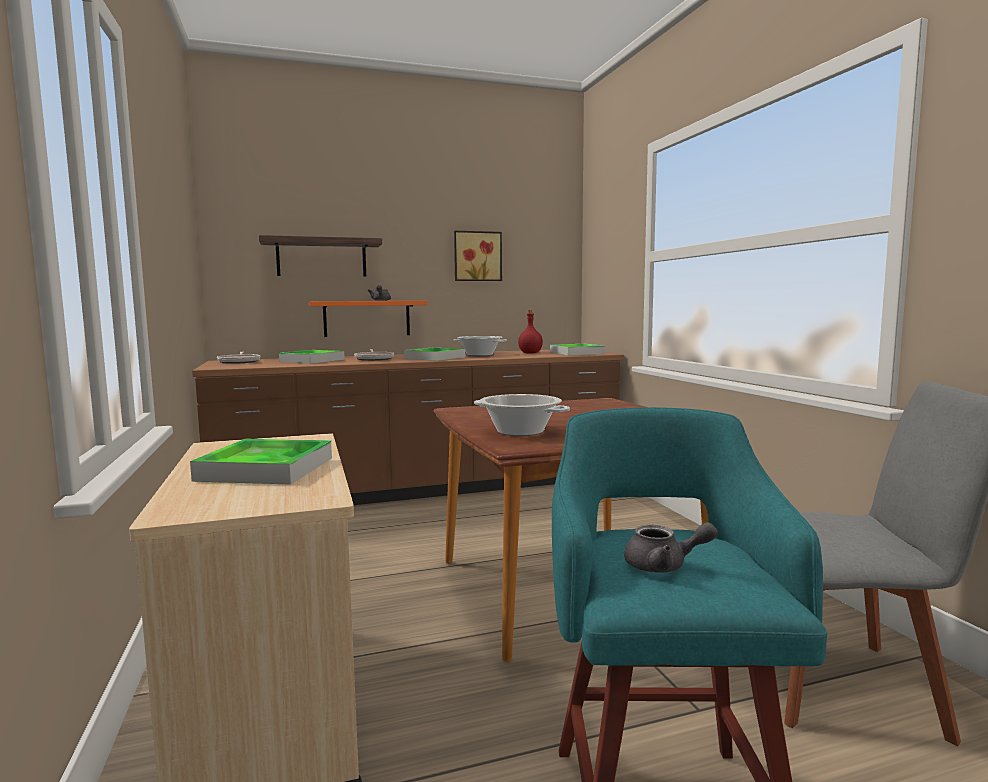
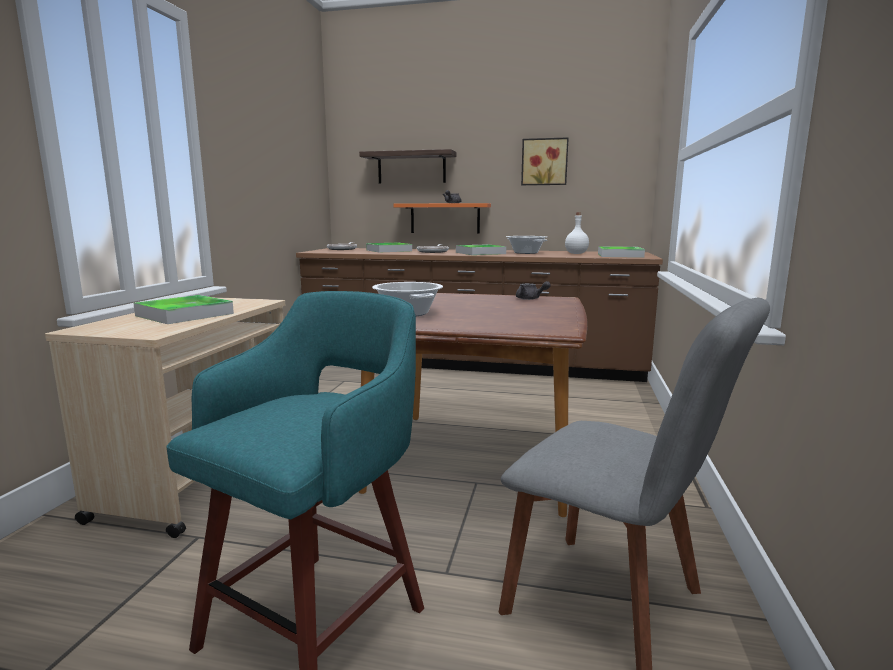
camera: 30 degrees right, 5 degrees up
red bottle [518,310,543,354] -> white bottle [565,212,589,254]
grey teapot [624,522,718,573] -> grey teapot moved to [516,281,551,300]

